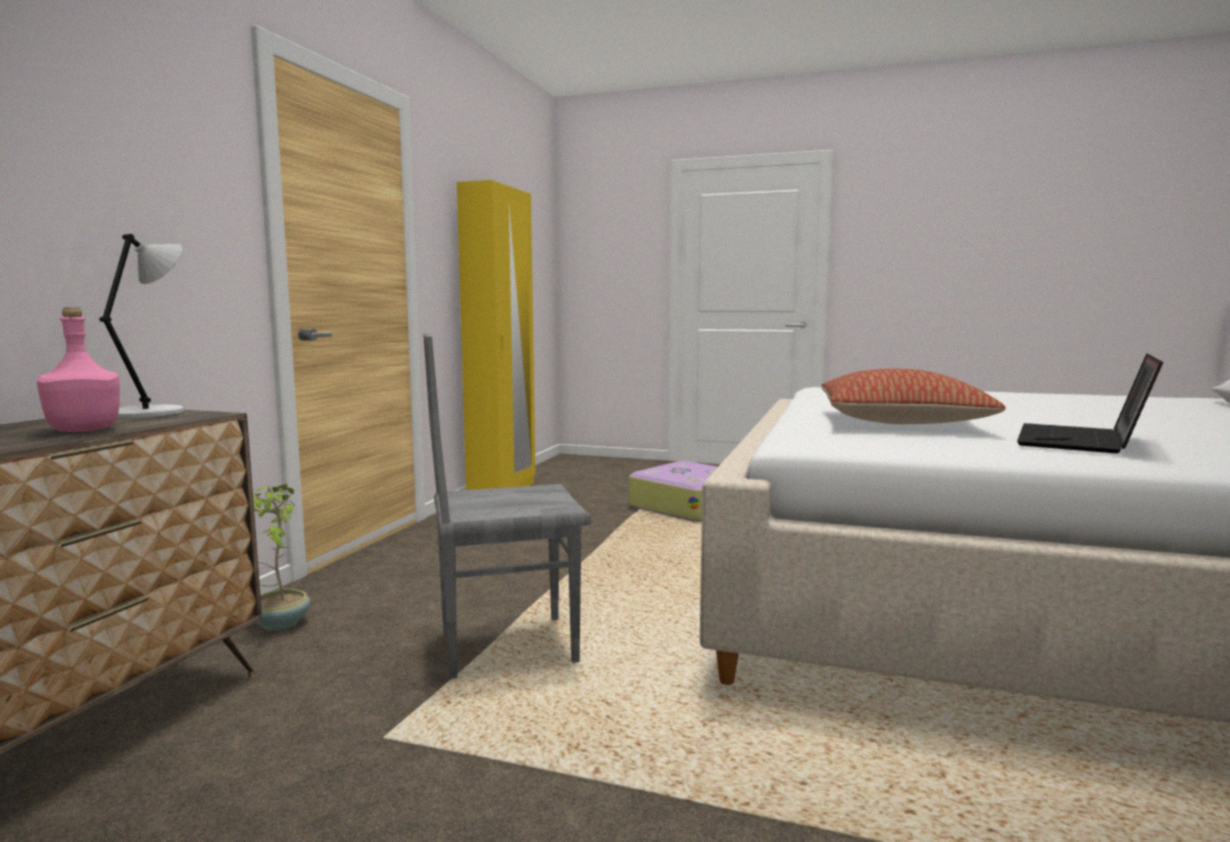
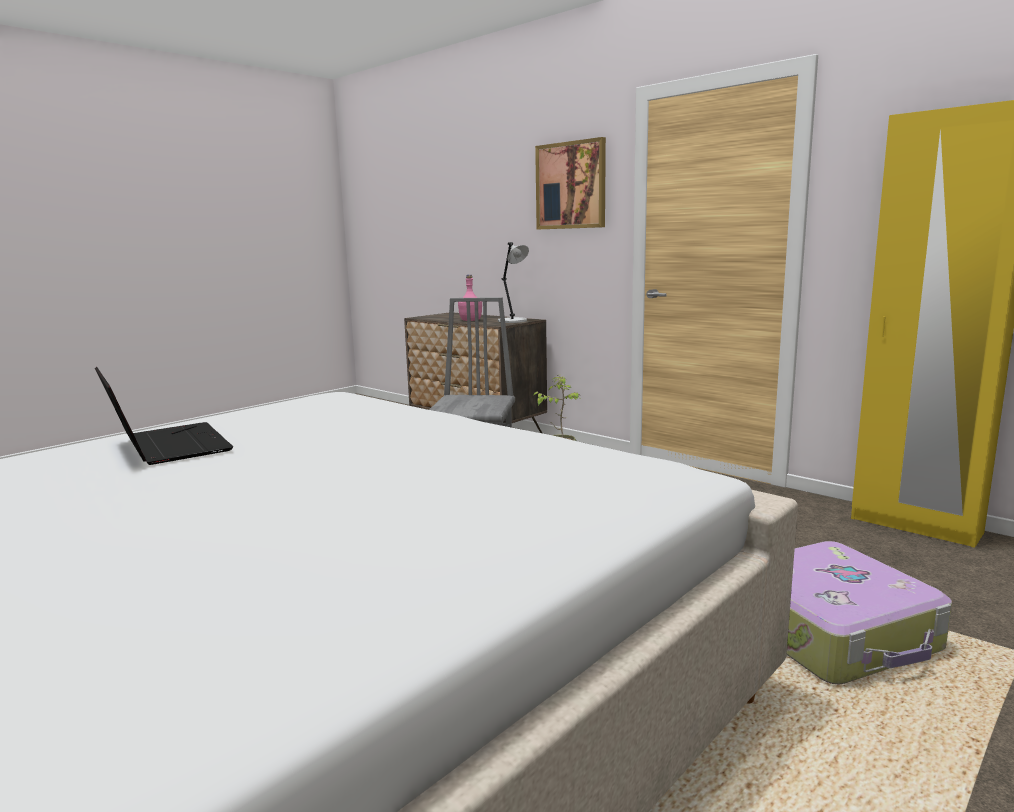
camera: 115 degrees right, 5 degrees up
pillow [821,369,1006,424] -> none
none -> picture [535,137,606,229]

